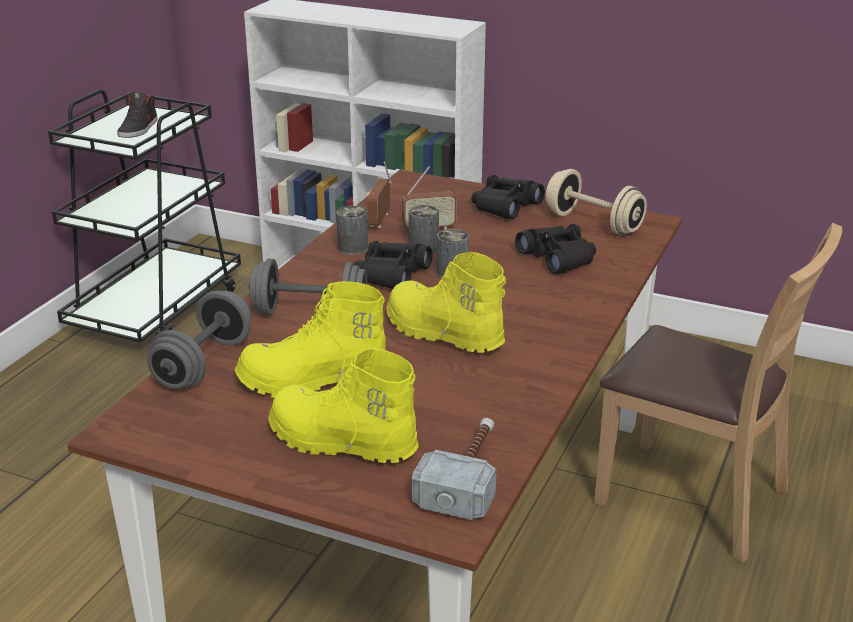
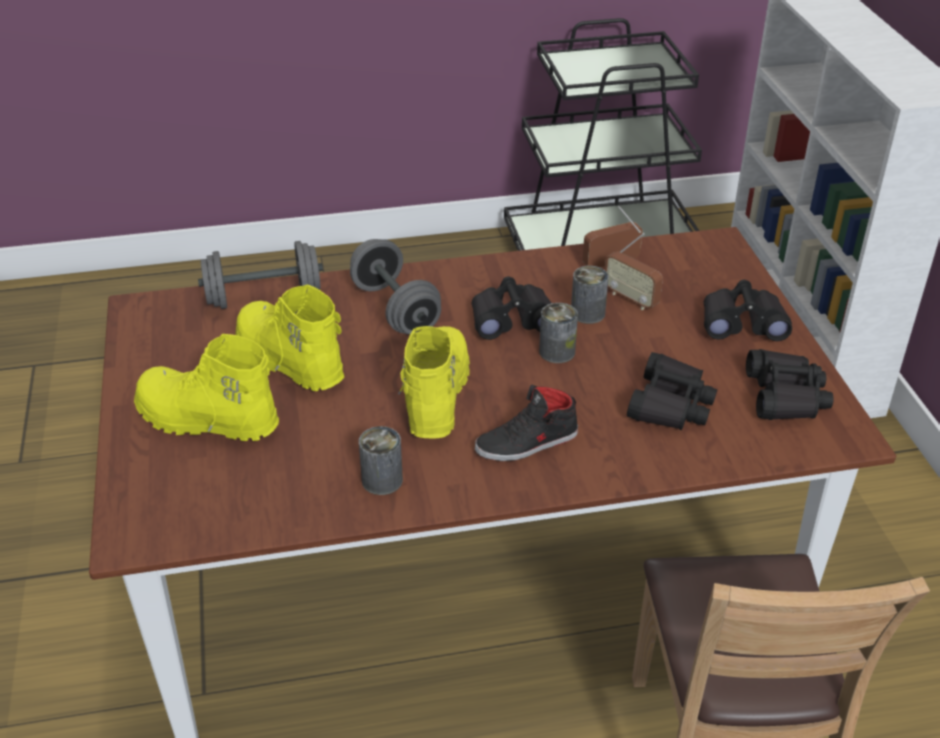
camera: 55 degrees right, 10 degrees up
black shoe [117,92,158,138] -> black shoe moved to [475,385,578,461]
yellow boot [268,348,419,463] -> yellow boot turned 60 degrees counterclockwise [134,334,279,441]
can [336,205,368,255] -> can moved to [359,426,403,495]
hammer [412,418,496,520] -> none
beige dumbbell [546,169,647,235] -> black binoculars [746,349,834,420]

